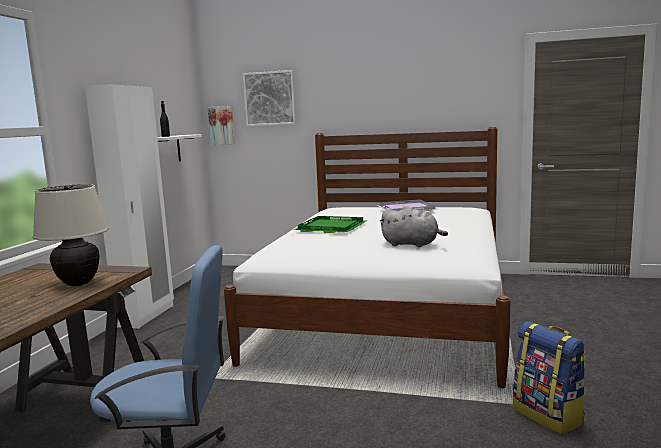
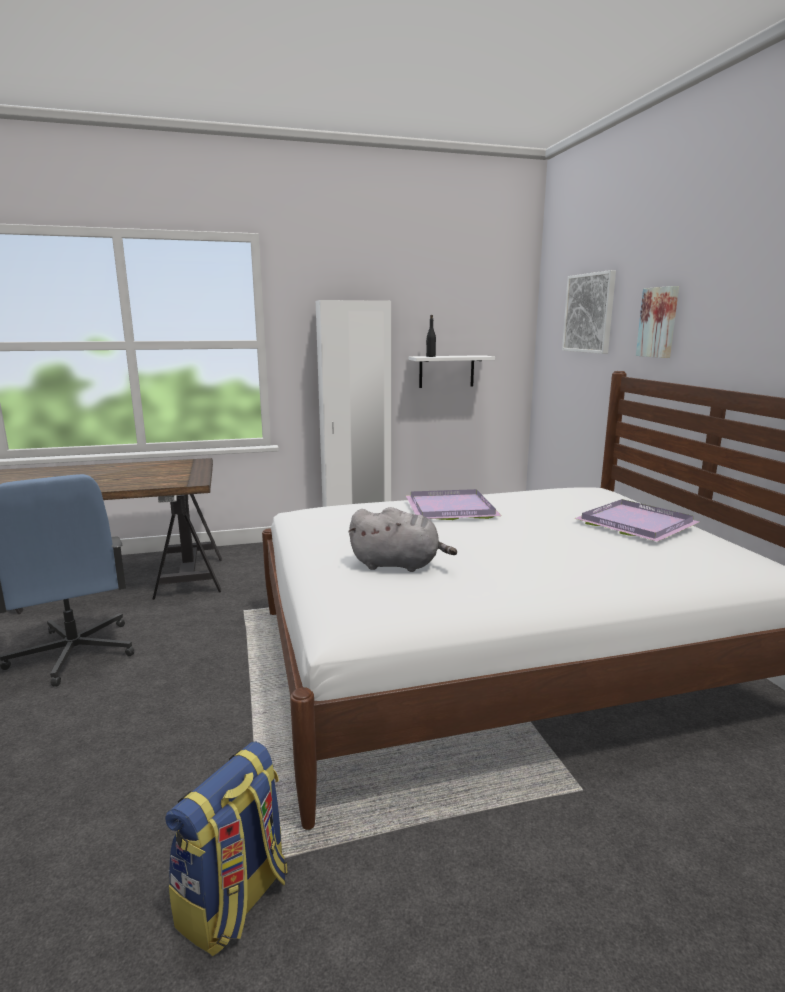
camera: 60 degrees right, 5 degrees up
beige table lamp [32,184,109,286] -> none
picture [208,106,235,145] -> picture moved to [636,286,679,358]
green tray [294,216,367,233] -> purple tray [405,489,502,520]
grey plush toy [379,206,448,247] -> grey plush toy turned 75 degrees counterclockwise [348,507,457,572]

